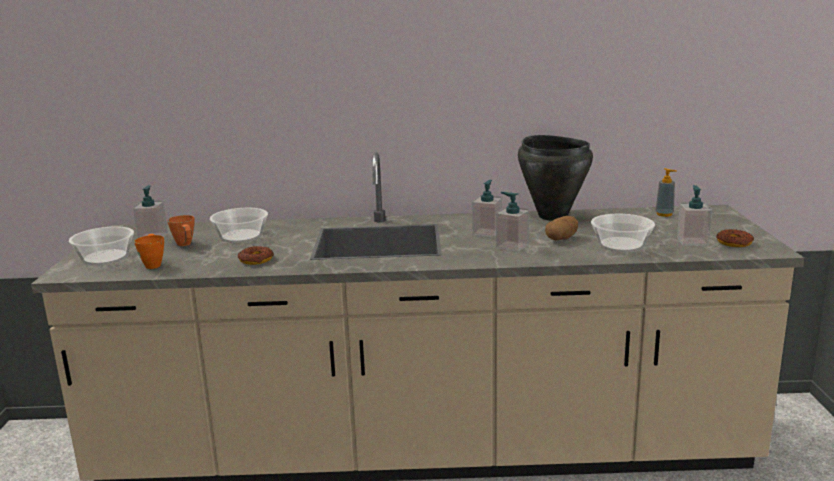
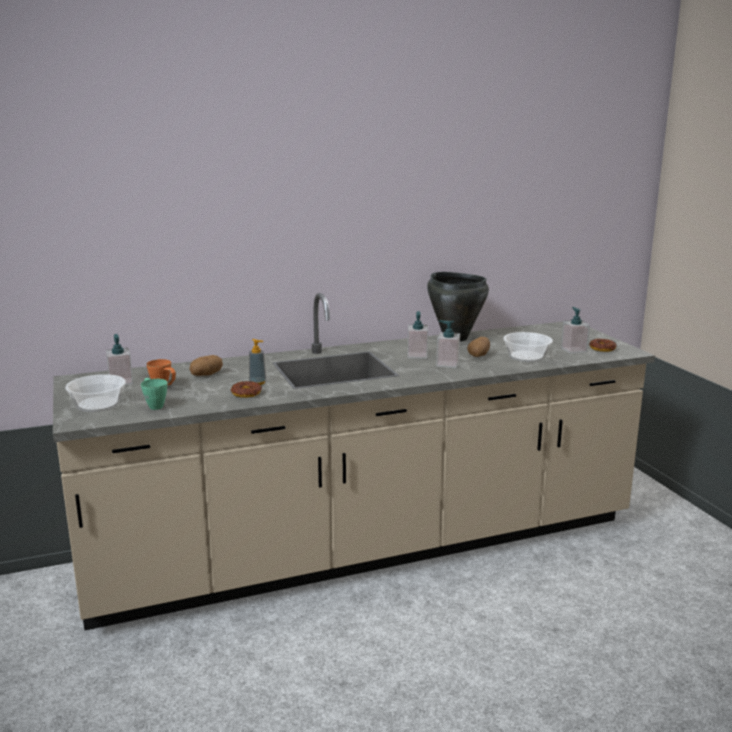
camera: 20 degrees left, 0 degrees up
orange mug [134,234,164,269] -> green mug [141,378,168,410]
bowl [210,208,268,243] -> potato [189,355,223,376]
soap dispenser [655,168,676,217] -> soap dispenser moved to [249,339,266,385]

